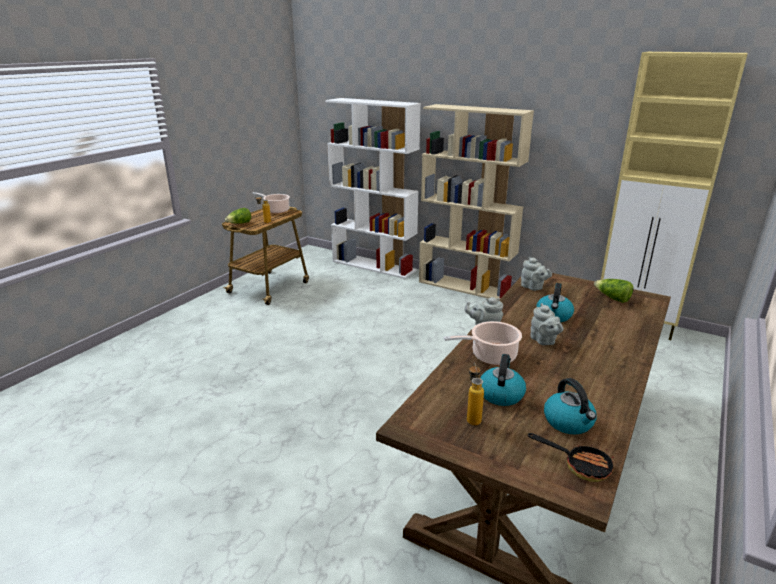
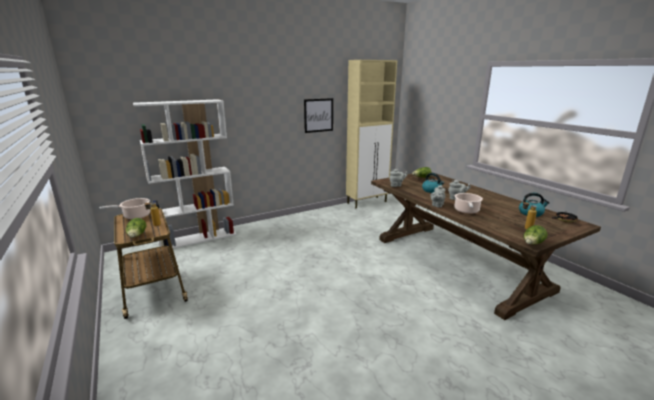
camera: 60 degrees left, 5 degrees down
beige bookcase [419,104,534,300] -> none
kettle [480,354,526,406] -> none
none -> picture [304,98,333,133]
none -> lettuce [523,225,548,245]

